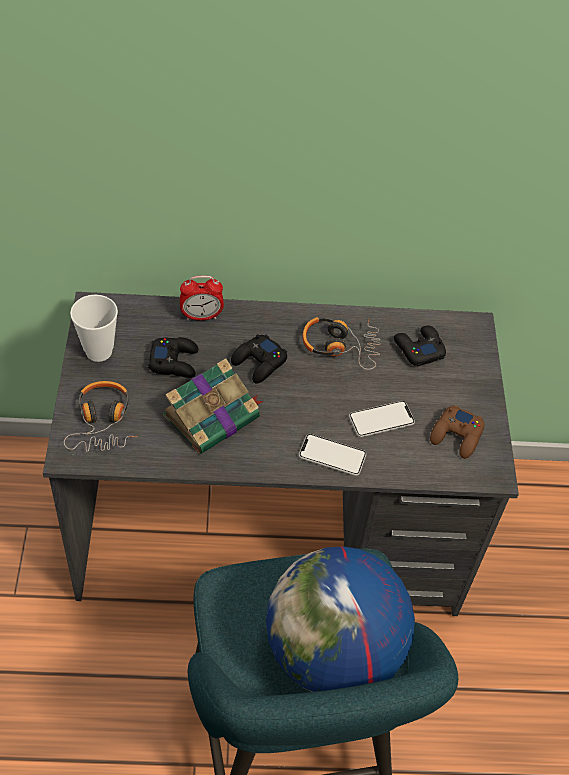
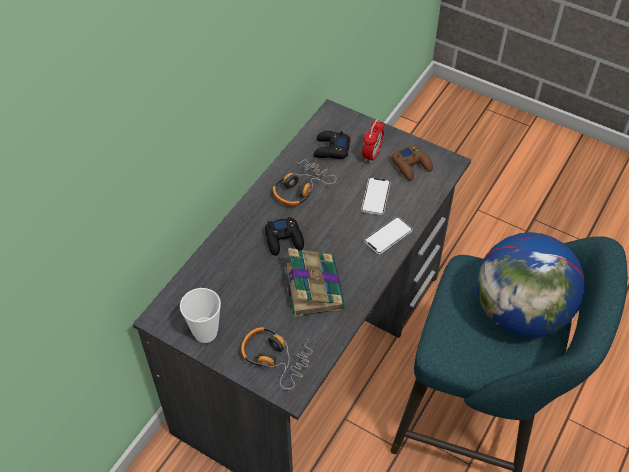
camera: 55 degrees left, 0 degrees up
black game controller [148,337,199,378] -> none
alarm clock [180,276,224,321] -> alarm clock moved to [362,119,384,163]

